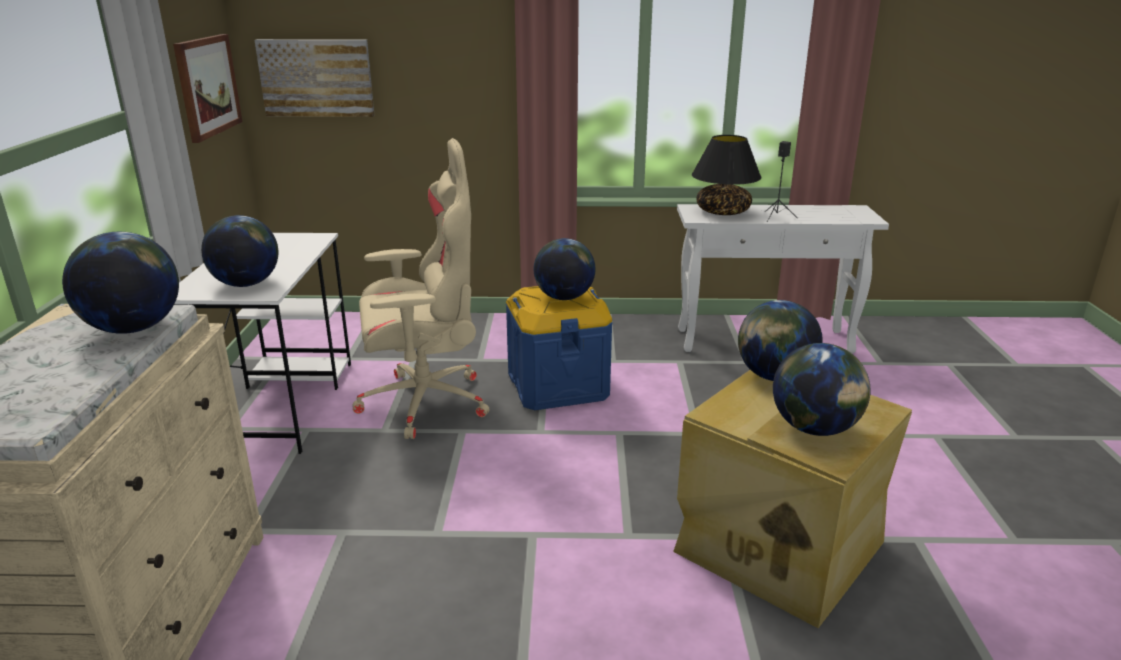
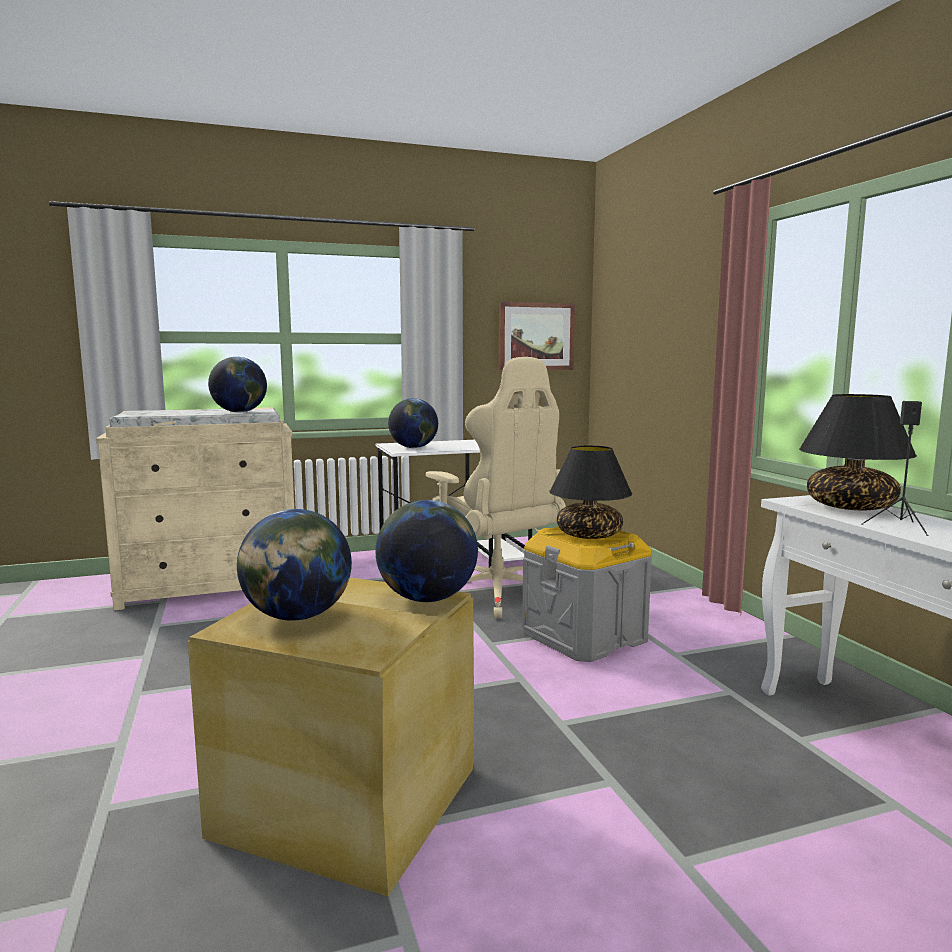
camera: 70 degrees right, 15 degrees down
picture [255,39,375,117] -> none
blue storage box [506,286,613,410] -> grey storage box [522,527,652,662]
globe [534,238,595,300] -> black table lamp [549,446,632,539]

